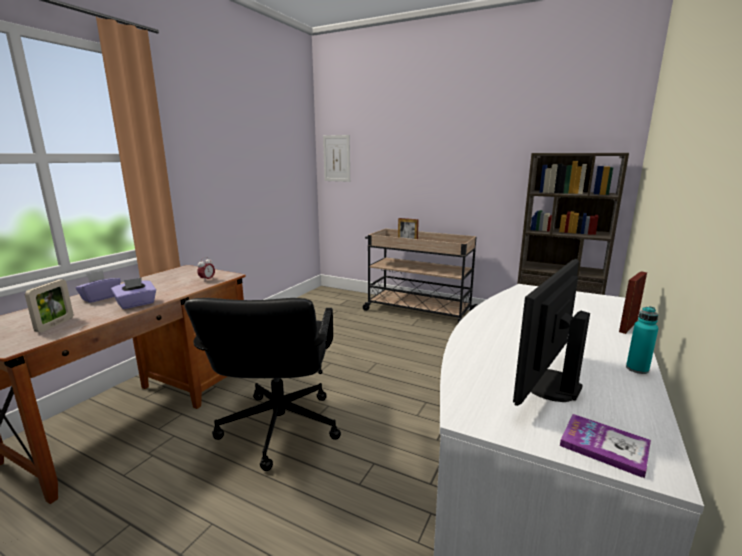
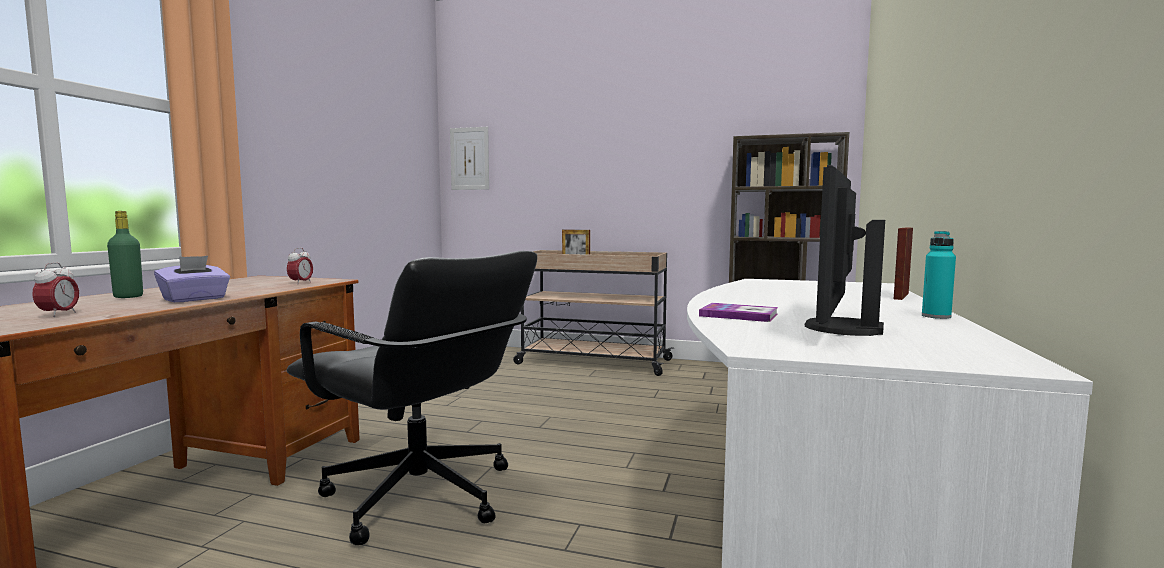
camera: 10 degrees left, 10 degrees down
picture frame [25,279,73,332] -> alarm clock [32,263,79,317]
purple tissue box [75,270,121,303] -> green bottle [107,211,143,298]
black office chair [184,298,341,471] -> black office chair turned 45 degrees counterclockwise [286,251,537,545]
book [560,414,651,479] -> book moved to [699,303,778,322]

